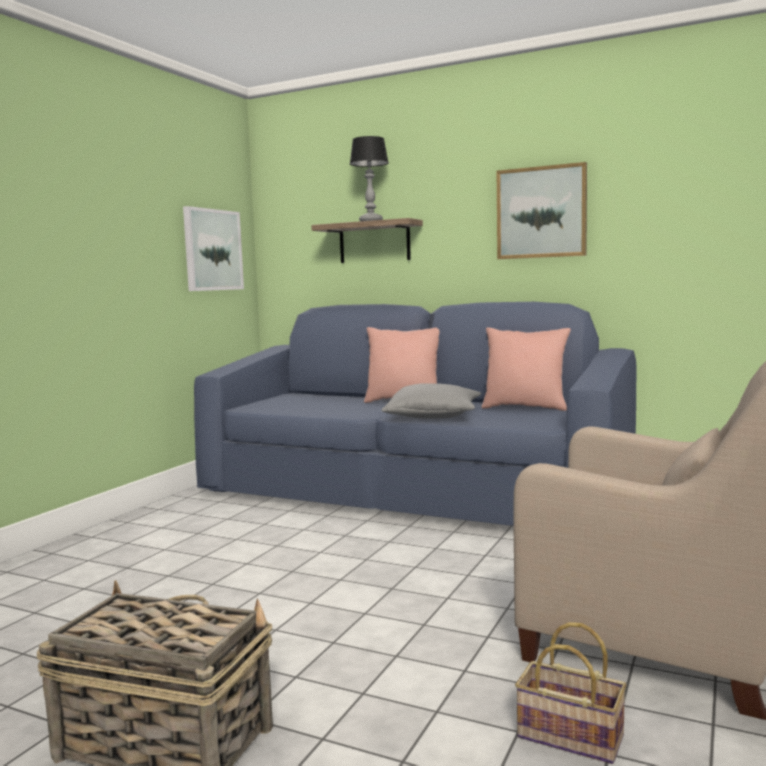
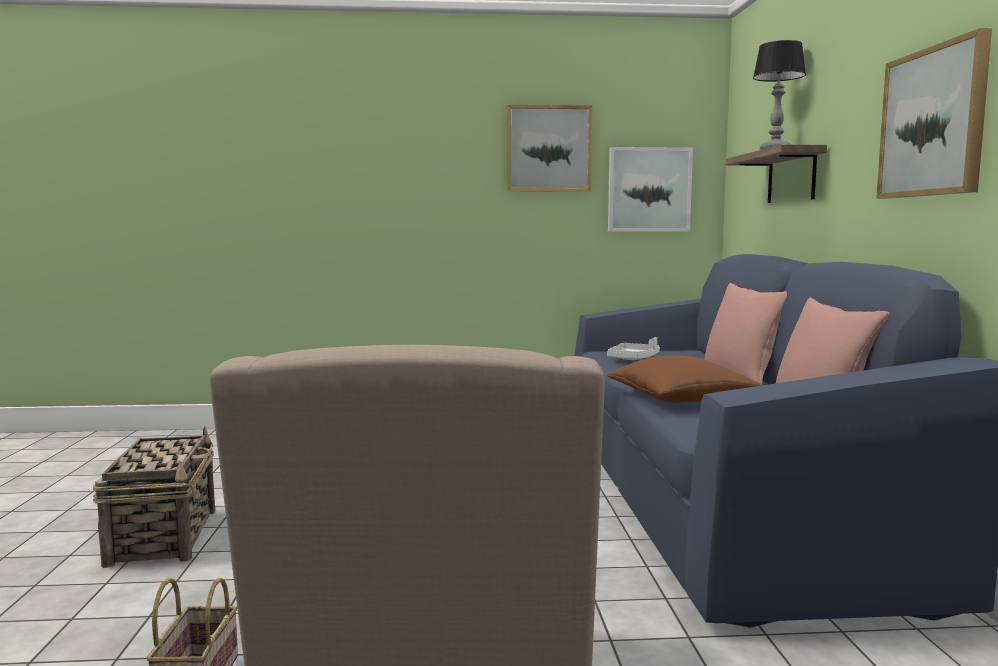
camera: 60 degrees right, 0 degrees up
grey pillow [381,383,481,419] -> brown pillow [607,355,762,403]
none -> picture [507,105,592,192]
none -> grey tray [607,337,660,360]

